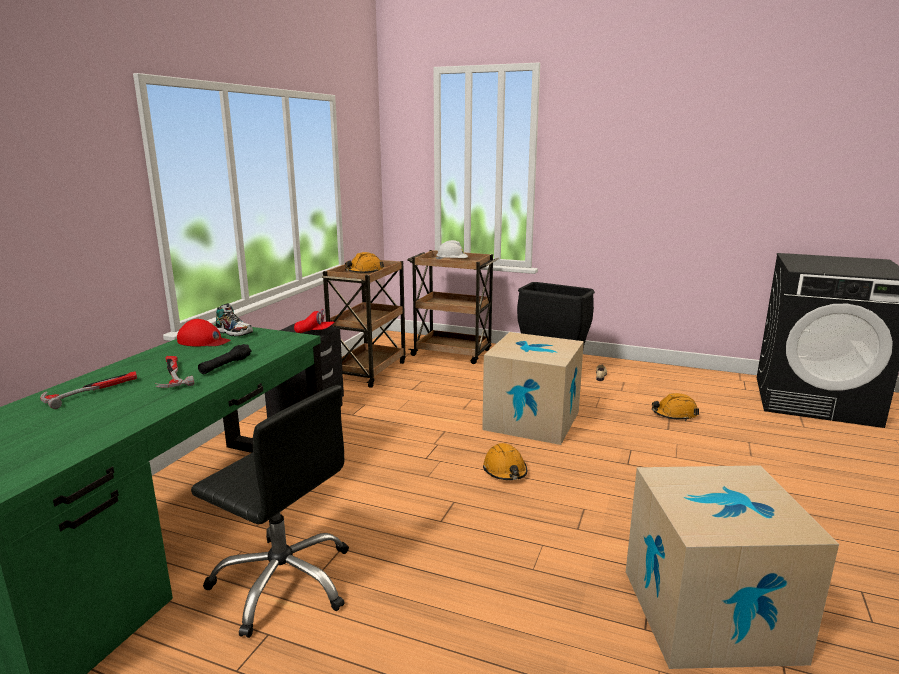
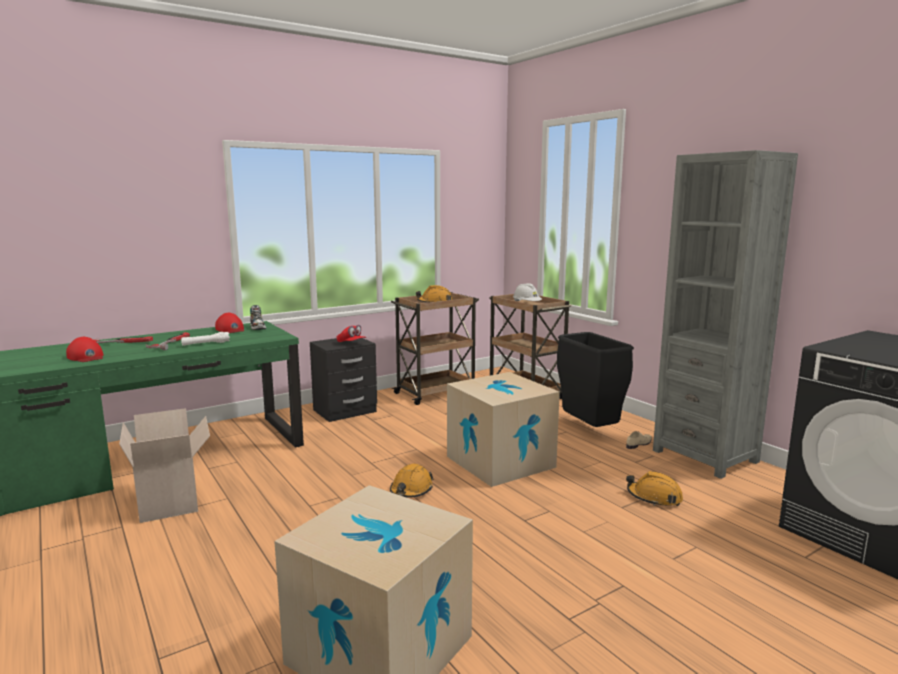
camera: 35 degrees right, 5 degrees down
black office chair [191,385,349,638] -> cardboard box [119,408,210,523]
black flashlight [198,344,252,374] -> white flashlight [181,332,230,346]
none -> red cap [66,337,104,362]
none -> grey bookcase [653,150,798,479]

